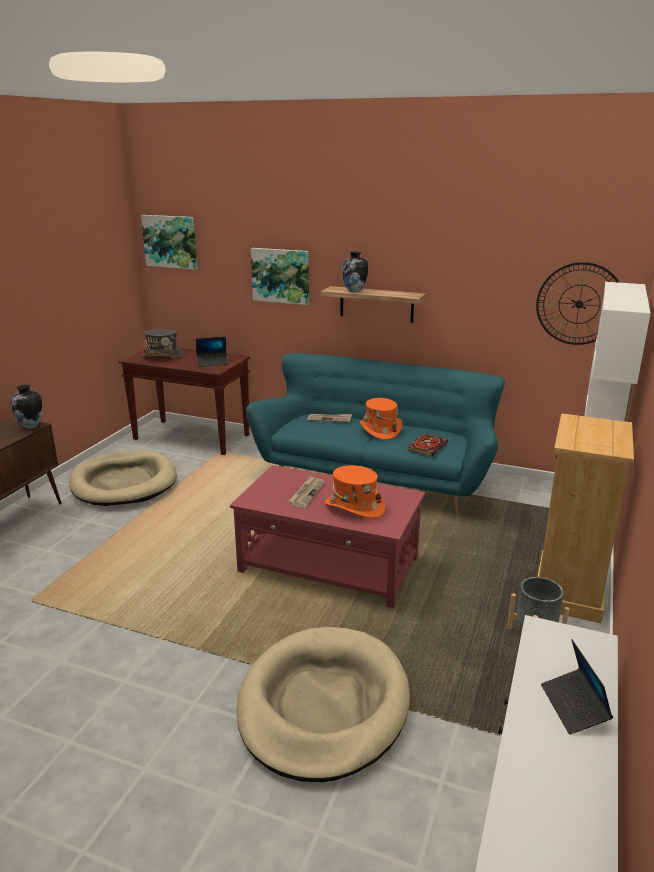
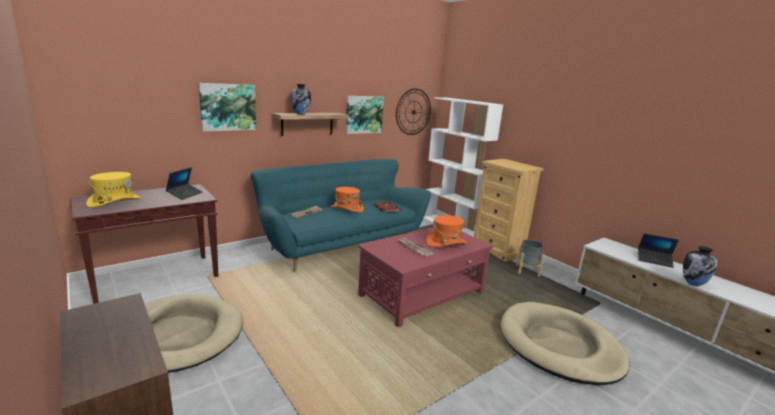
camera: 60 degrees left, 5 degrees down
vase [10,385,43,429] -> vase moved to [683,246,718,287]
picture [141,215,197,269] -> picture moved to [346,96,384,134]
grey hat [141,329,184,358] -> yellow hat [86,172,141,208]

